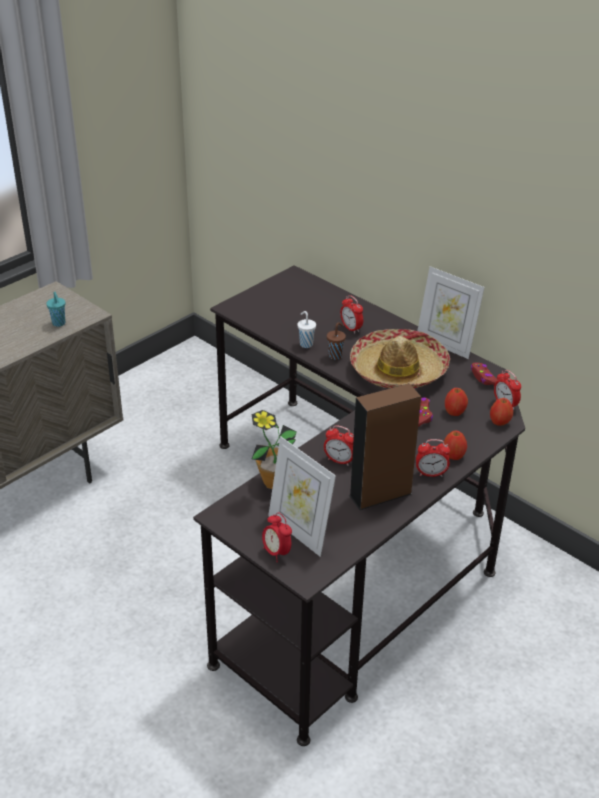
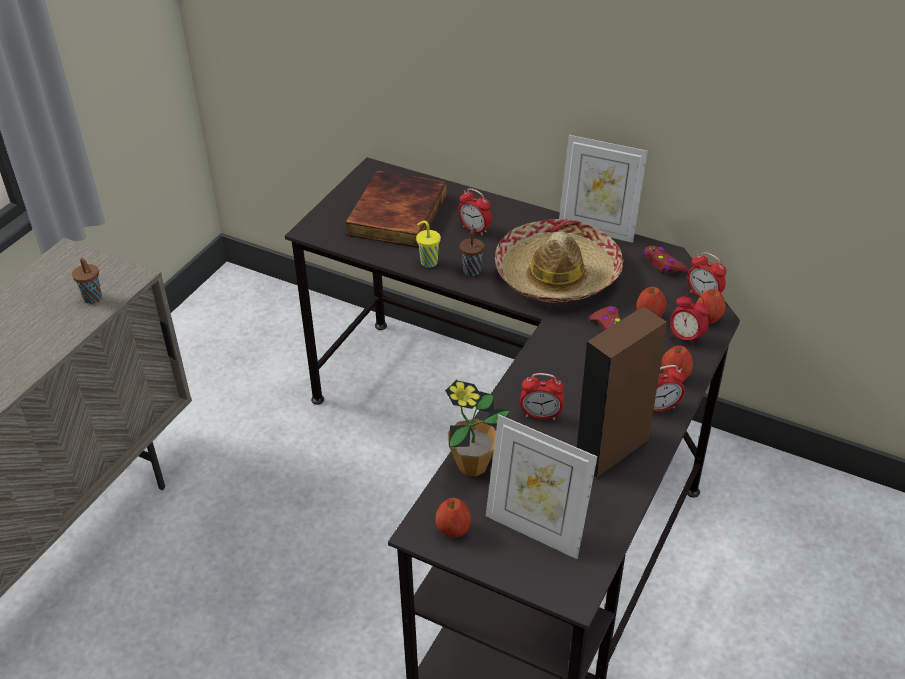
camera: 15 degrees left, 5 degrees up
turquoise cup [46,291,66,327] -> brown cup [72,258,102,304]
alarm clock [262,512,292,562] -> alarm clock moved to [670,292,710,347]
white cup [297,311,316,348] -> yellow cup [416,221,441,268]
none -> book [345,171,447,248]
none -> apple [435,498,471,537]

